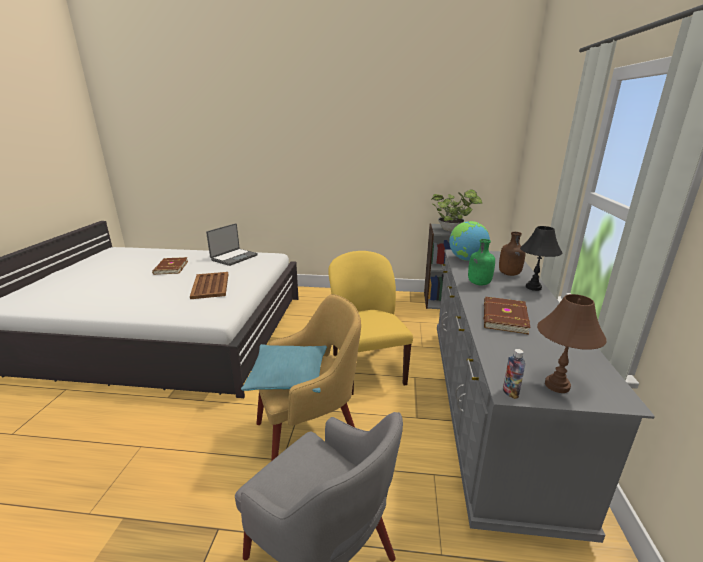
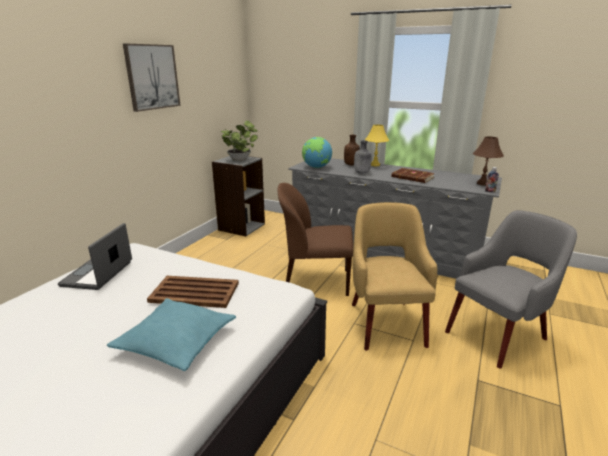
camera: 70 degrees left, 0 degrees up
brown book [152,257,188,275] -> none
laptop [206,223,258,266] -> laptop turned 135 degrees counterclockwise [58,223,132,290]
turquoise pillow [241,344,327,393] -> turquoise pillow moved to [107,298,236,371]
yellow chair [328,251,413,395] -> brown chair [277,183,353,296]
green bottle [468,239,495,285] -> grey bottle [354,140,372,174]
black table lamp [520,226,562,291] -> yellow table lamp [365,125,389,166]
none -> picture [123,44,180,112]

